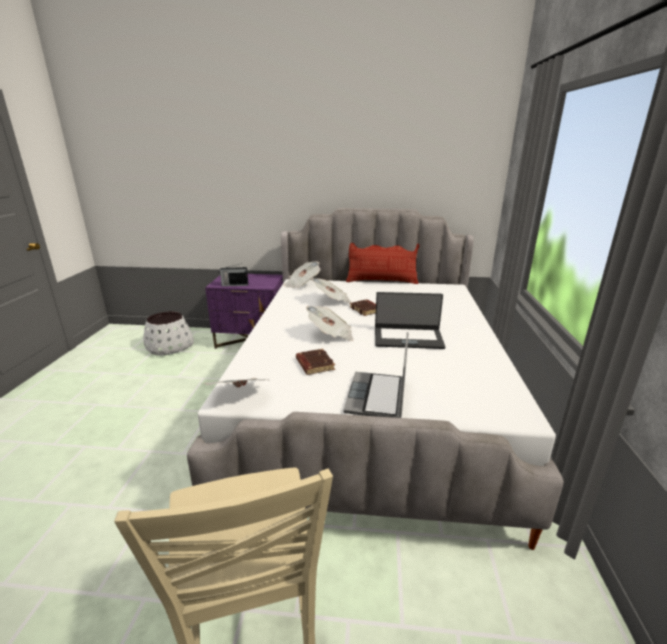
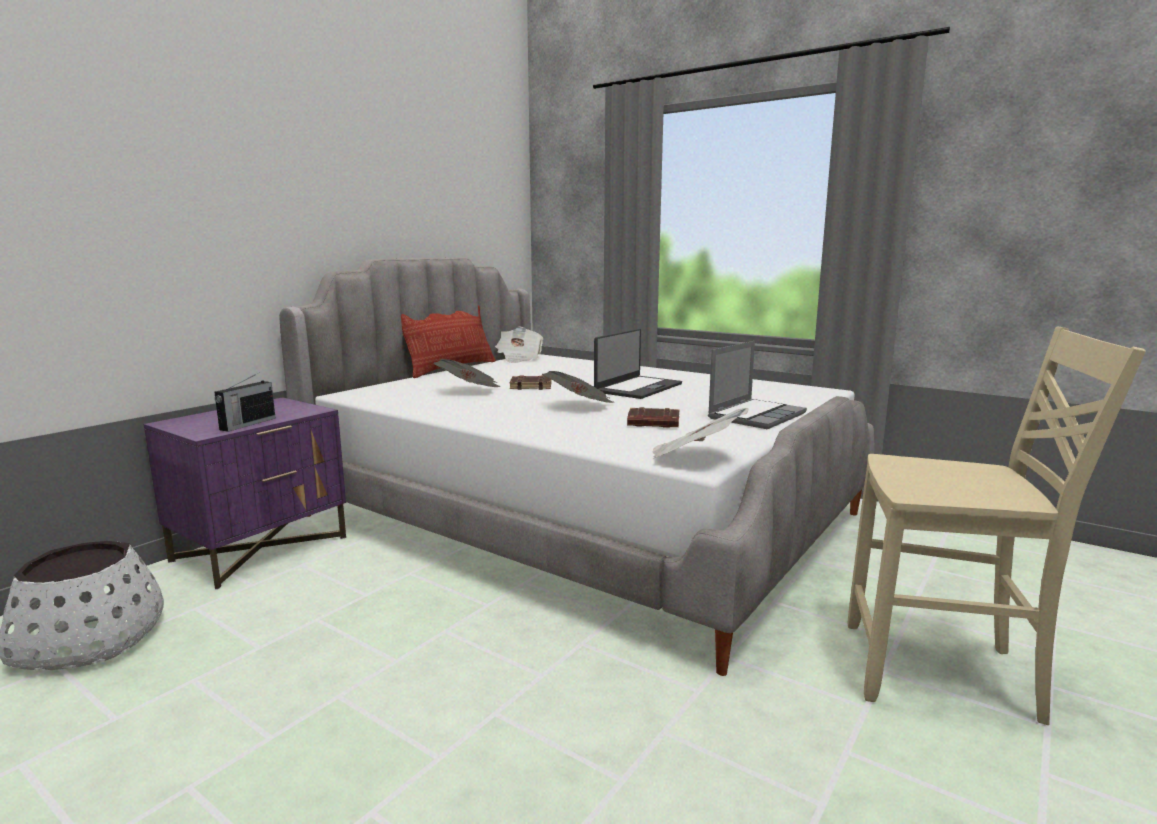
camera: 60 degrees left, 10 degrees down
newspaper [283,261,321,288] -> newspaper moved to [495,326,544,363]
laptop [343,332,409,418] -> laptop turned 90 degrees counterclockwise [708,341,807,429]

